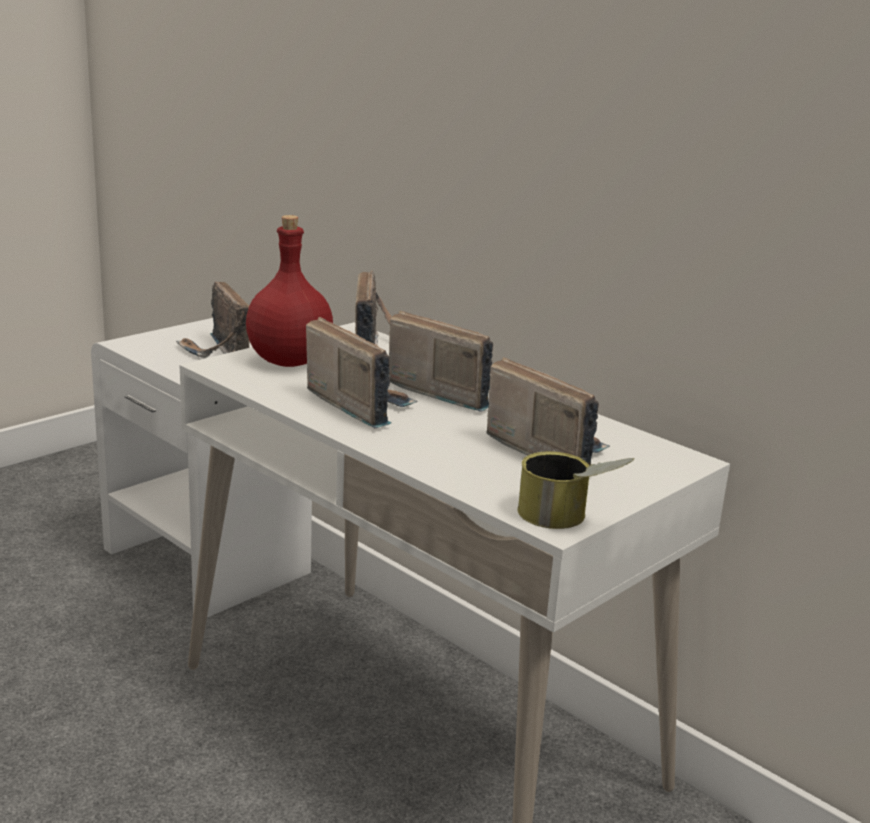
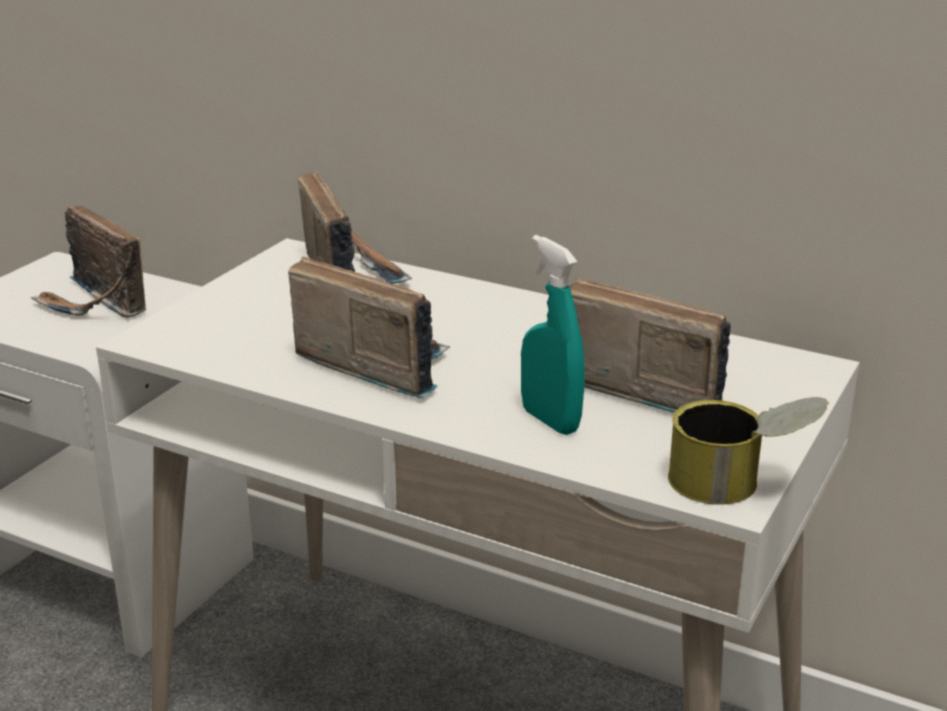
camera: 15 degrees left, 5 degrees up
red bottle [246,215,333,367] -> none
radio [389,311,493,412] -> none
none -> turquoise spray bottle [521,235,585,435]

